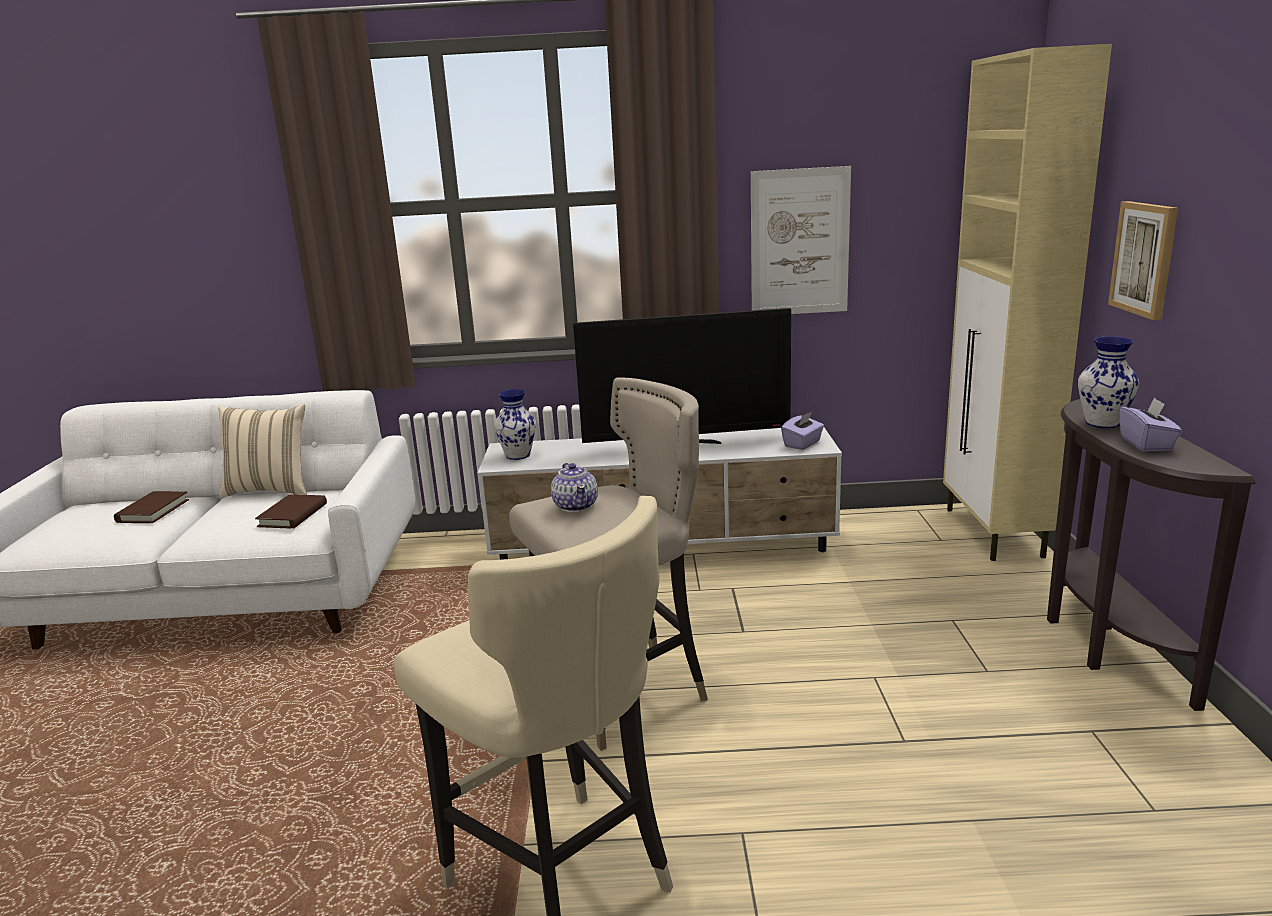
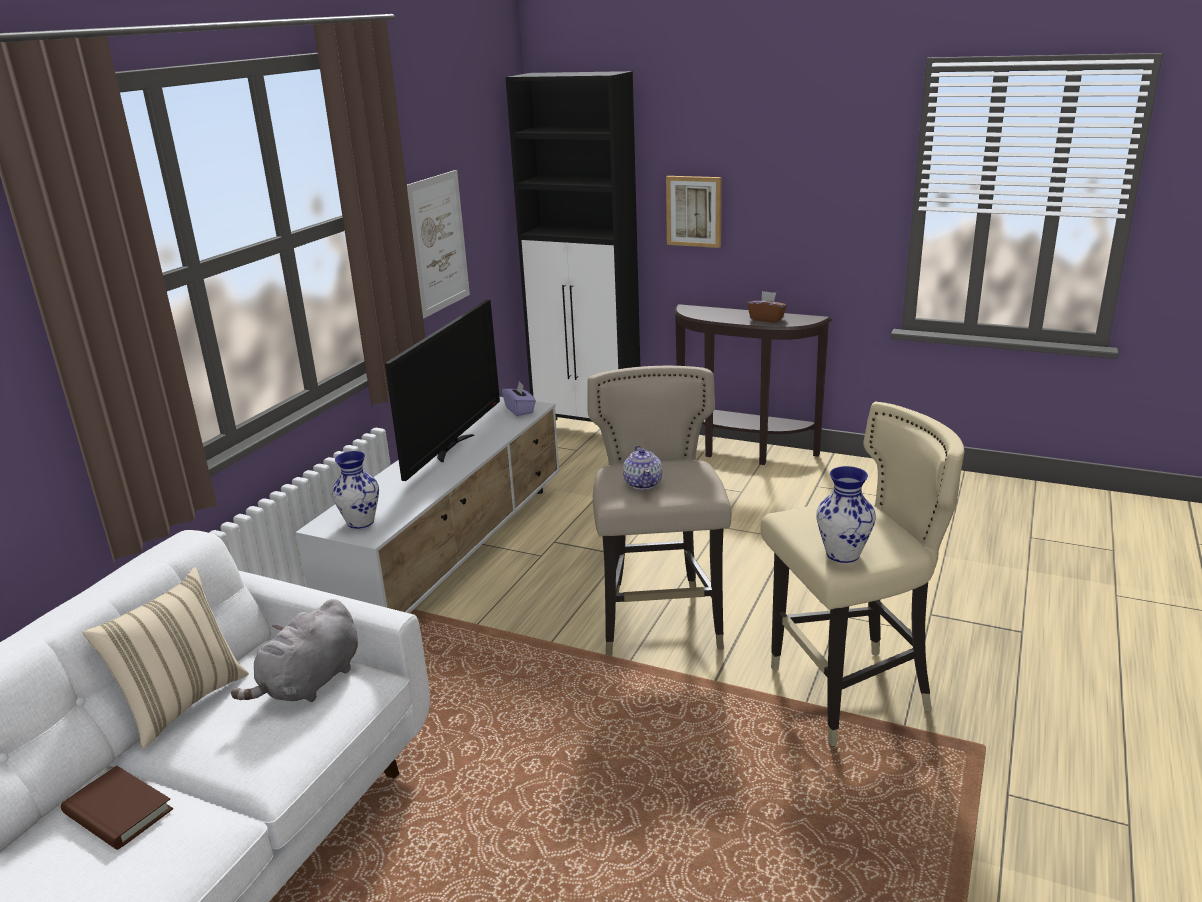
camera: 65 degrees left, 5 degrees up
brown book [255,494,327,528] -> grey plush toy [231,599,358,702]
teapot [551,463,598,512] -> teapot turned 75 degrees clockwise [623,446,662,490]
beige cabinet [943,44,1112,561] -> black cabinet [505,71,640,422]
vase [1078,336,1139,428] -> vase moved to [816,466,876,563]
purple tissue box [1119,397,1182,451] -> brown tissue box [747,291,787,323]

